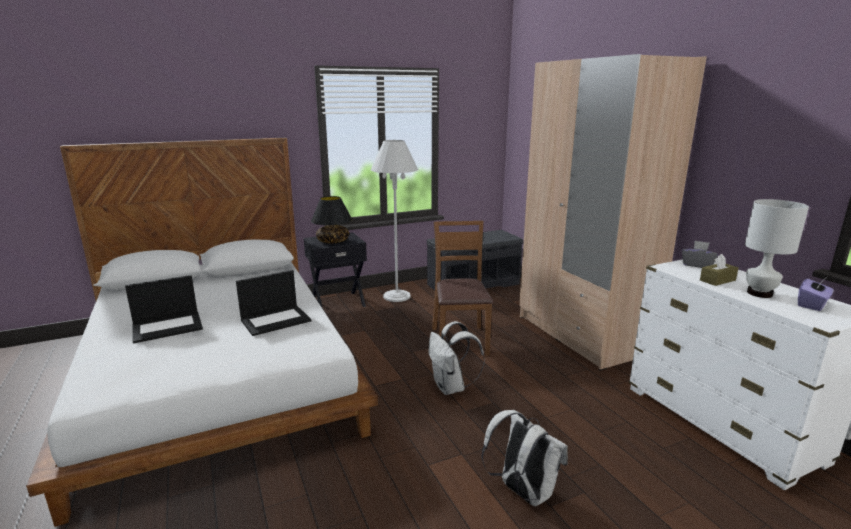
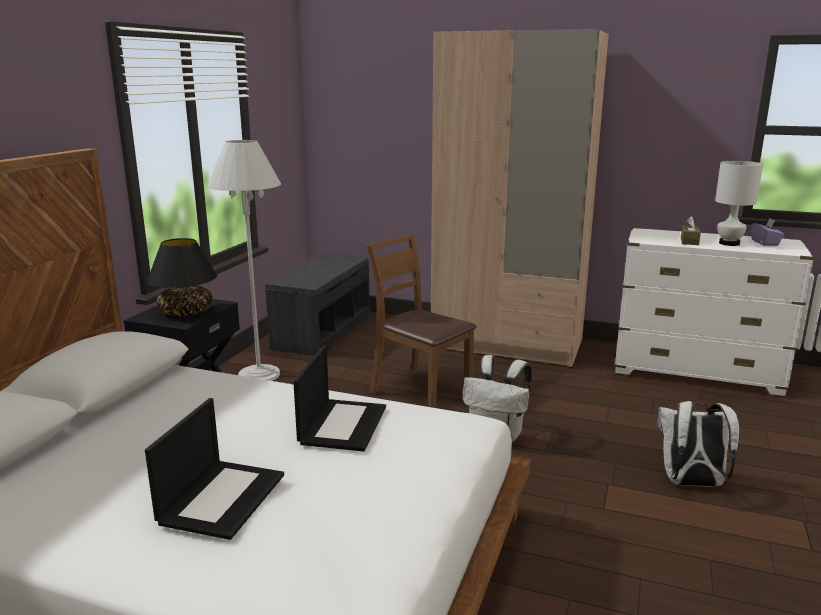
camera: 45 degrees left, 0 degrees up
grey tissue box [682,241,718,268] -> none

